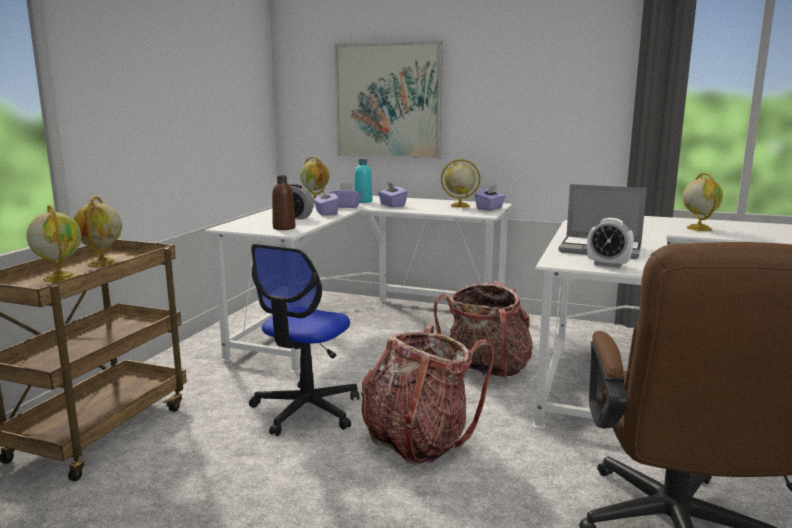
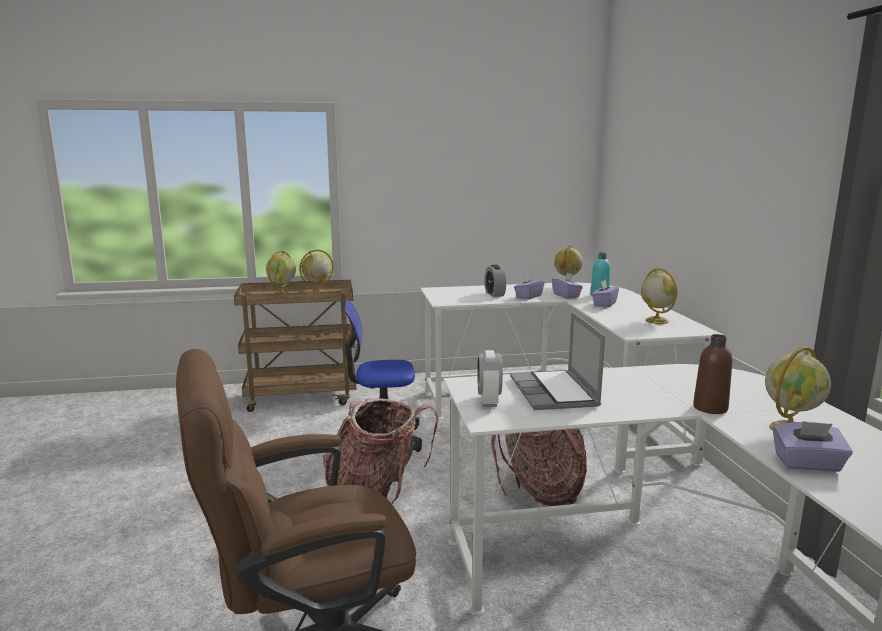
camera: 60 degrees right, 0 degrees up
brown bottle [272,176,295,230] -> brown bottle moved to [693,334,732,414]
picture [334,41,443,159] -> none
purple tissue box [475,185,506,211] -> purple tissue box moved to [773,421,853,472]

